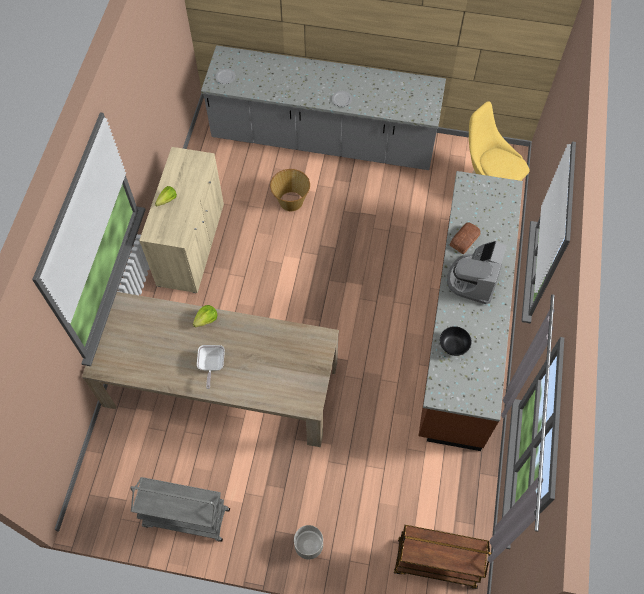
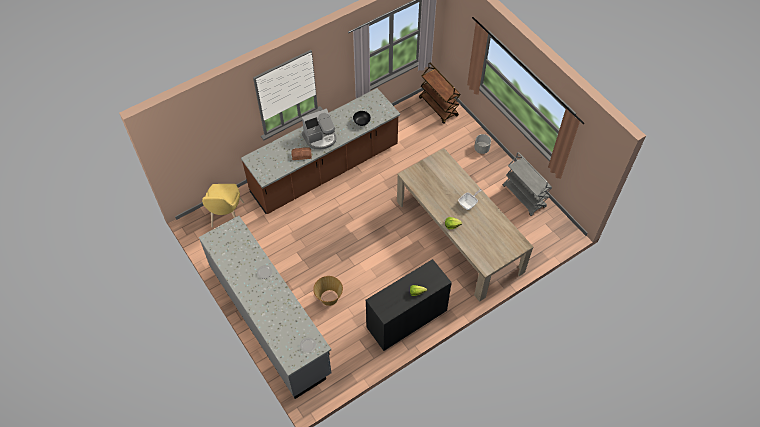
camera: 135 degrees left, 5 degrees down
beige cabinet [139,147,224,293] -> black cabinet [366,259,452,351]

